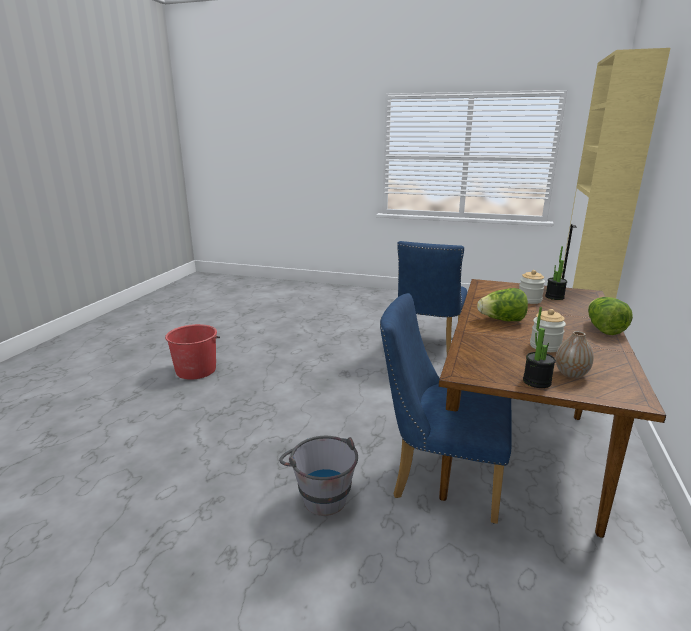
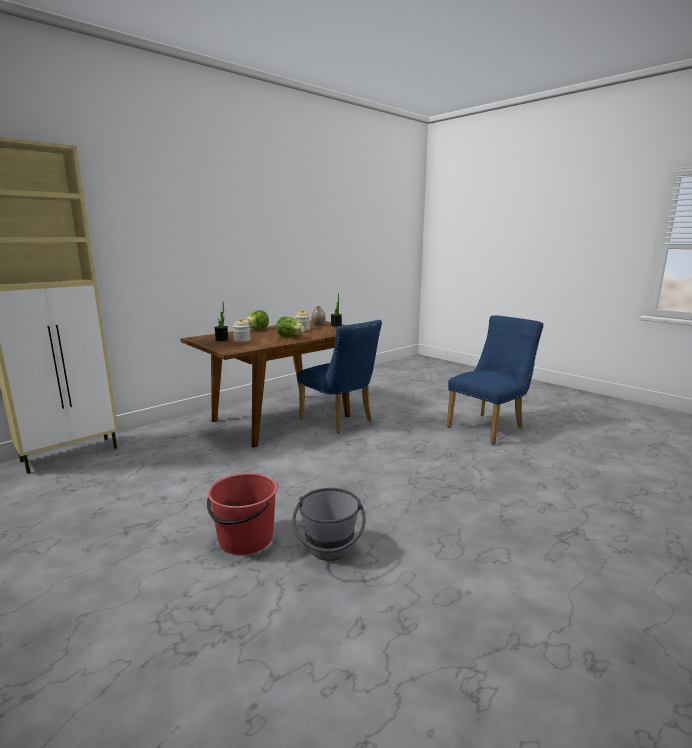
camera: 150 degrees left, 5 degrees down
red bucket [165,324,220,380] -> red bucket moved to [207,473,277,555]
grey bucket [279,436,358,516] -> grey bucket moved to [292,488,366,561]
blue chair [397,241,467,354] -> blue chair moved to [447,315,543,444]

